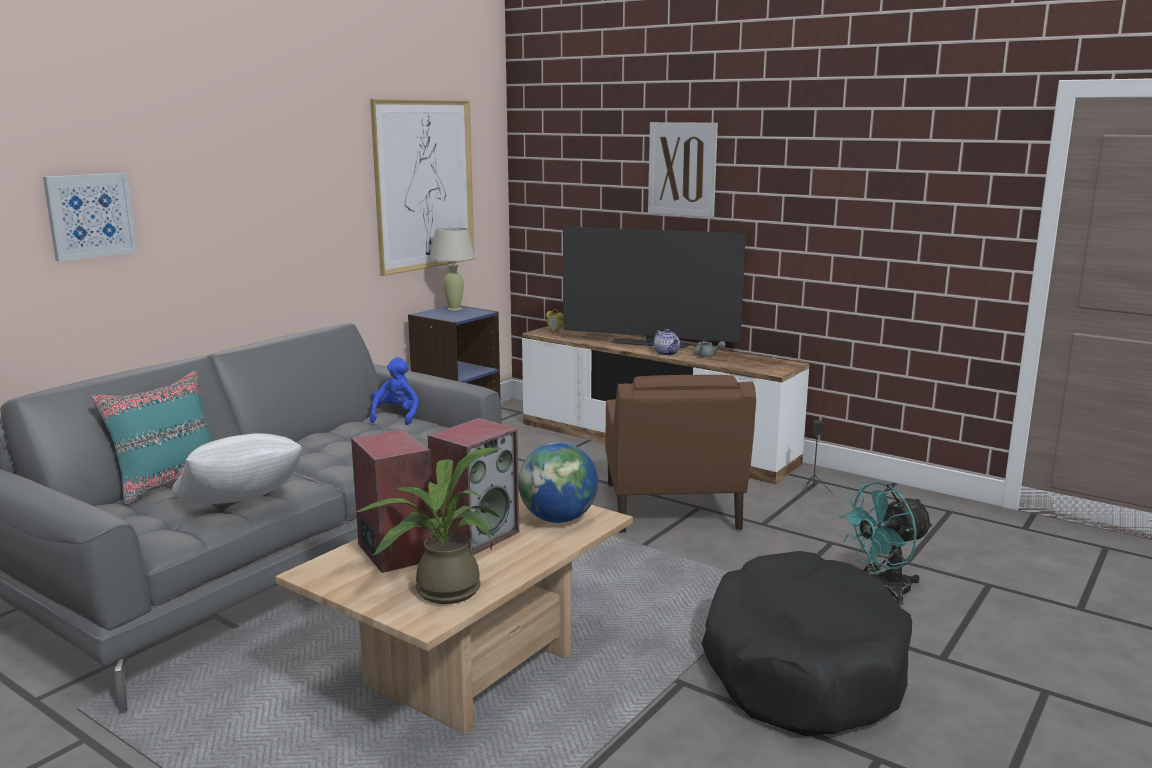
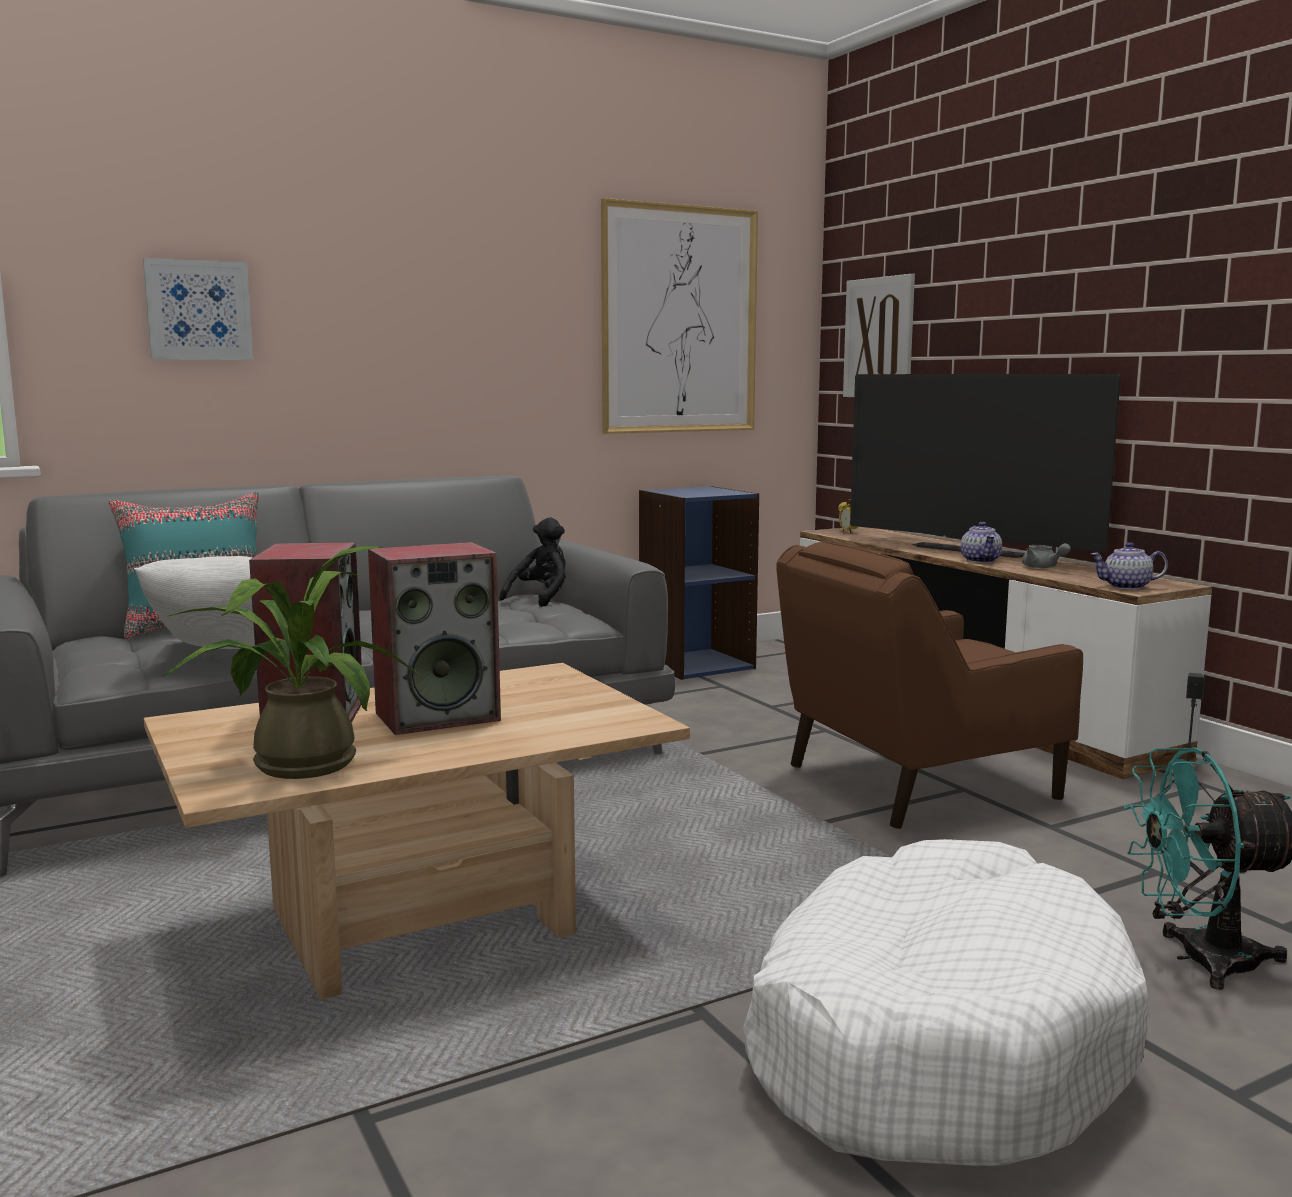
camera: 25 degrees right, 5 degrees down
blue plush toy [370,357,419,425] -> black plush toy [500,518,566,607]
beige table lamp [430,227,475,311] -> none
globe [518,442,598,523] -> none
brown armchair [605,375,756,533] -> brown armchair turned 45 degrees clockwise [776,541,1083,830]
picture [648,122,718,218] -> picture moved to [843,274,915,397]
black dog bed [702,551,912,736] -> white dog bed [743,839,1150,1166]
none -> teapot [1090,542,1168,590]

